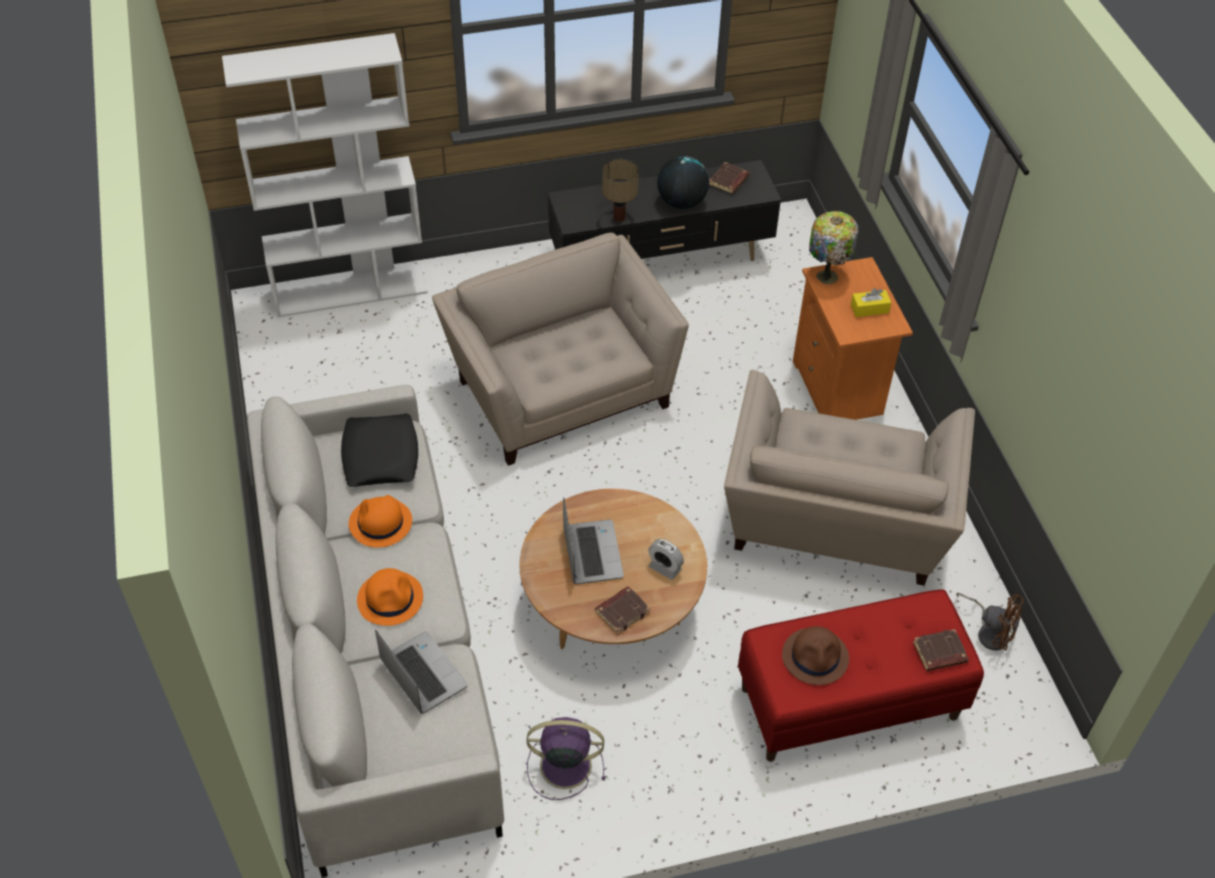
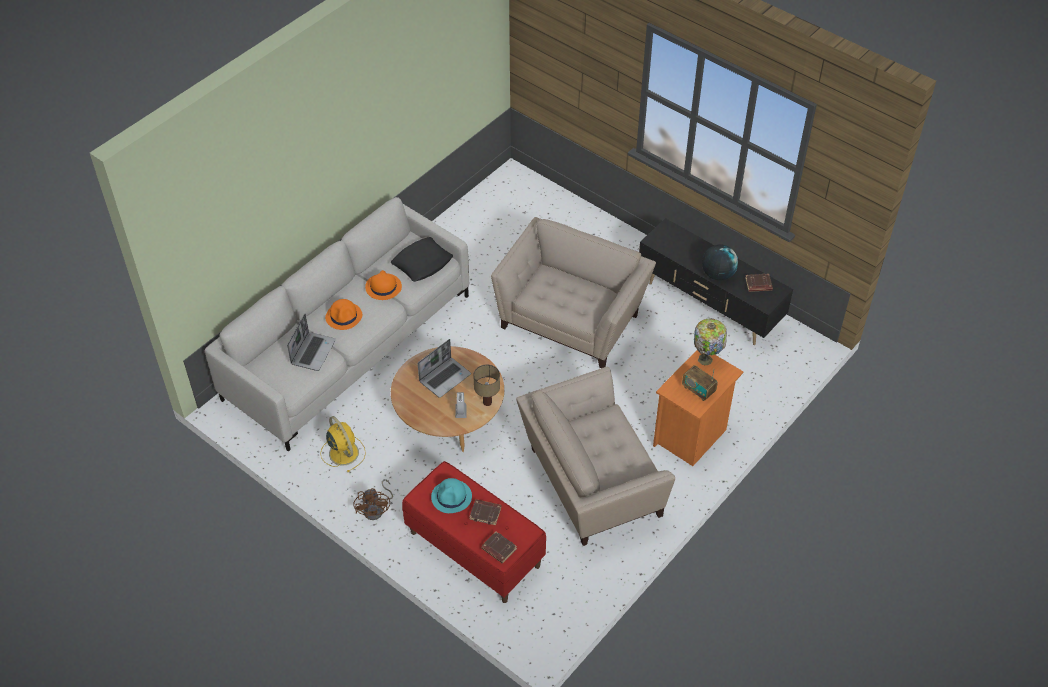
camera: 55 degrees right, 0 degrees up
white bookcase [222,33,428,318] -> none
purple fan [527,717,605,800] -> yellow fan [320,416,366,472]
brown book [595,586,650,634] -> brown book moved to [469,499,502,525]
table lamp [602,159,639,222] -> table lamp moved to [473,365,500,406]
brown hat [782,626,849,685] -> turquoise hat [431,478,472,513]
yellow tissue box [851,288,891,317] -> radio [682,365,718,401]
brown fan [956,593,1024,651] -> brown fan moved to [353,479,393,520]

